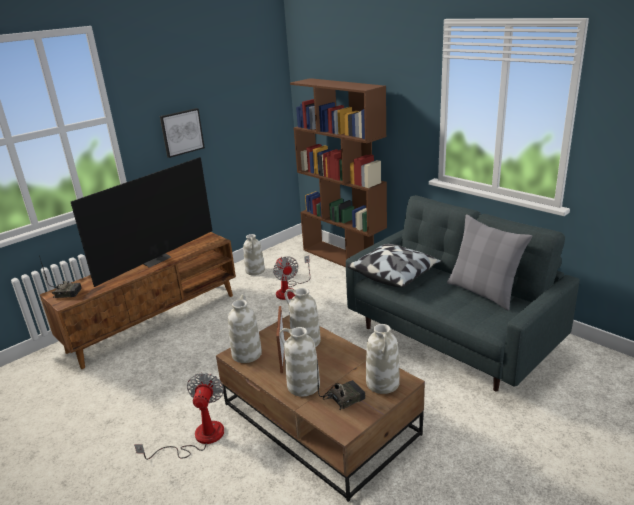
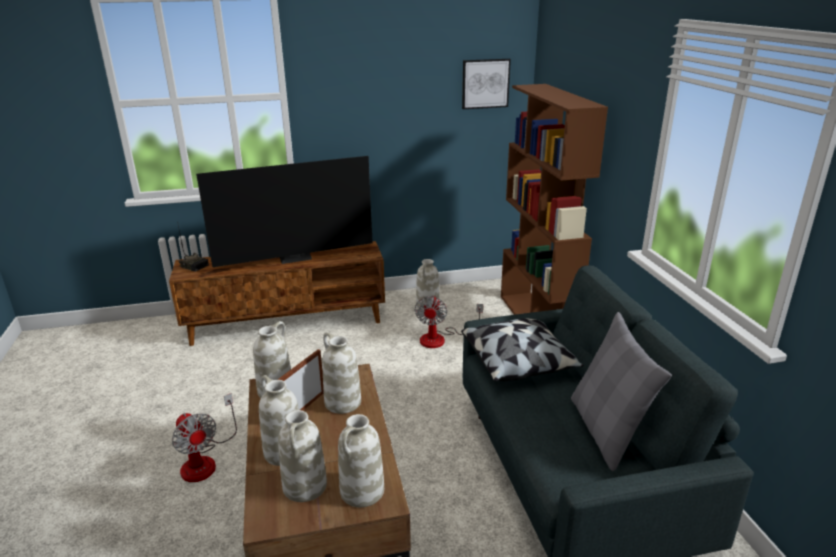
camera: 30 degrees right, 0 degrees up
fan [134,373,224,460] -> fan turned 105 degrees clockwise [172,393,237,482]
picture [160,108,205,158] -> picture moved to [462,59,511,109]
radio [317,359,365,410] -> white vase [278,410,327,502]

